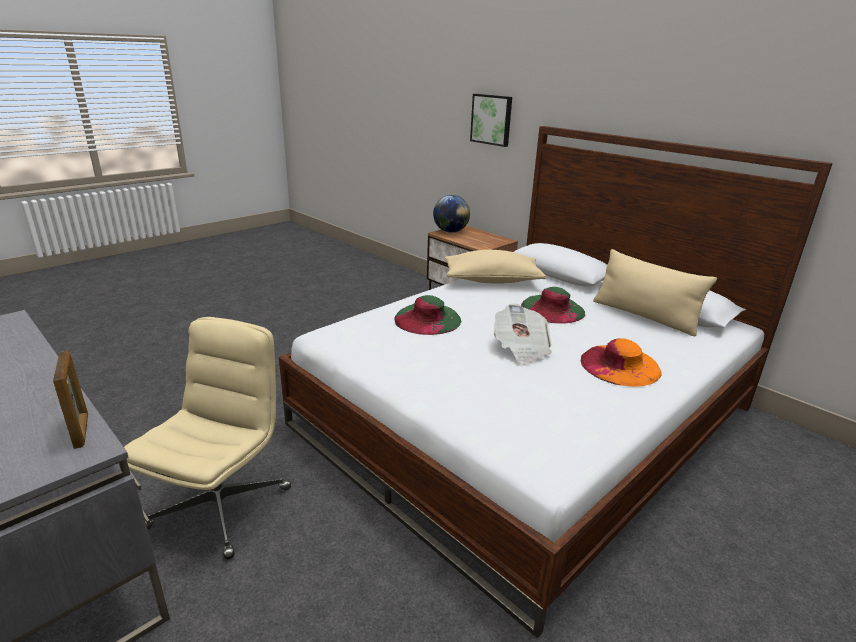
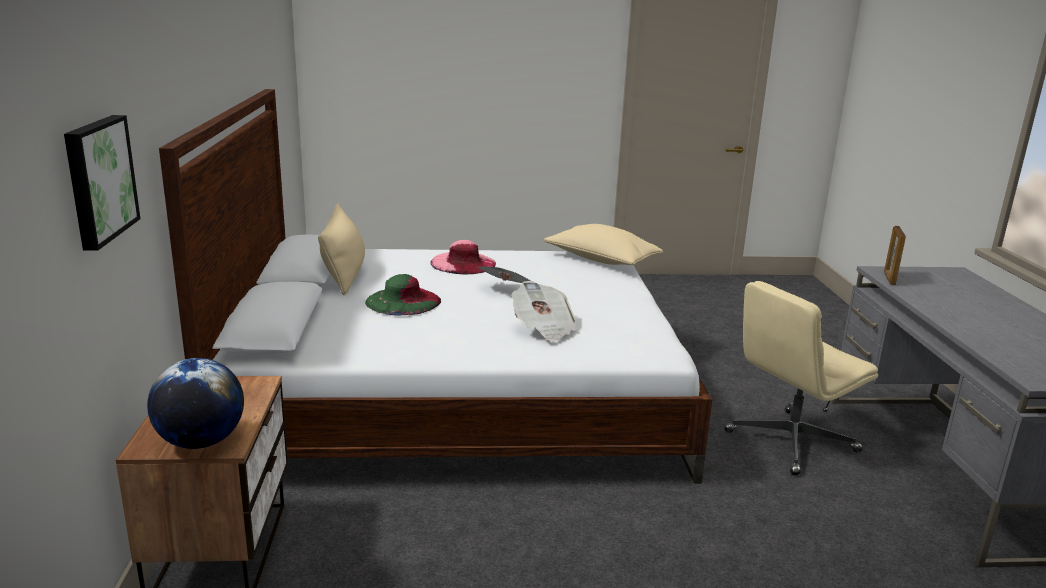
camera: 140 degrees left, 5 degrees down
green hat [394,295,462,335] -> newspaper [511,281,577,342]
beige pillow [445,250,546,283] -> beige pillow moved to [544,224,663,265]
orange hat [581,338,662,387] -> pink hat [430,240,496,274]

